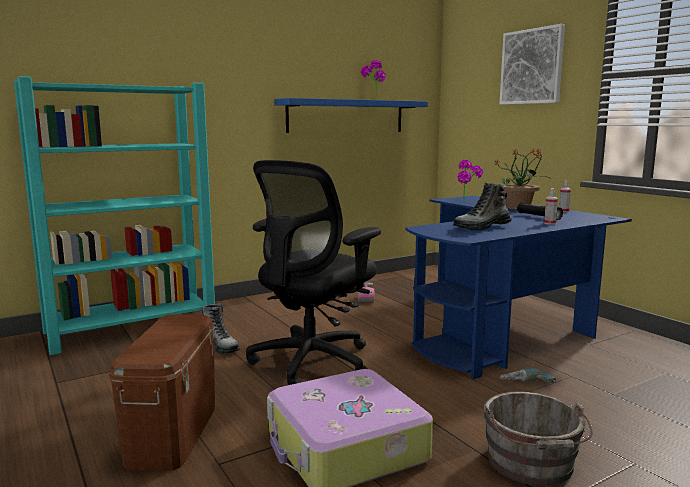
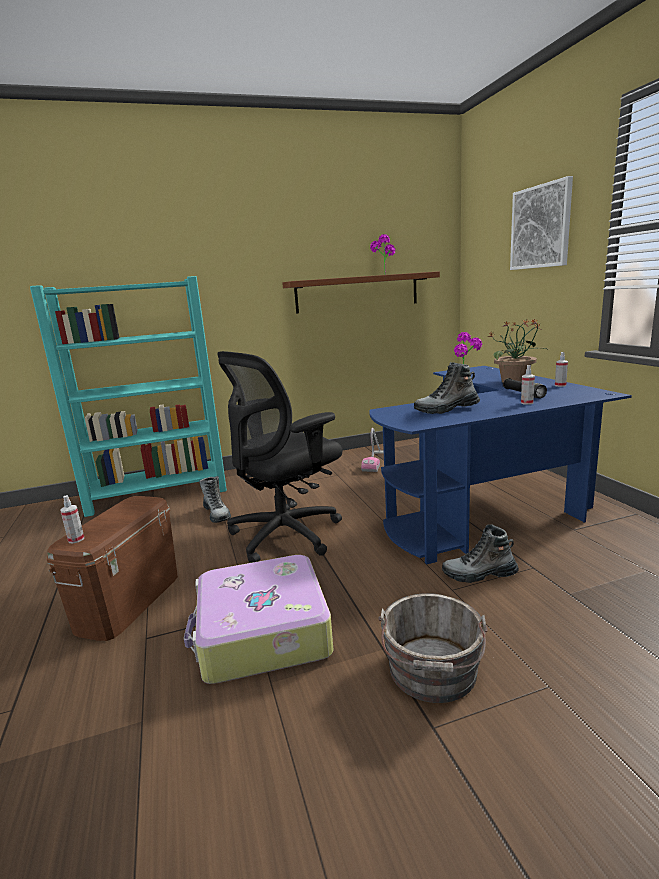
camera: 15 degrees right, 5 degrees up
blue shelf [274,98,428,133] -> brown shelf [282,271,440,314]
power drill [499,368,556,384] -> boot [442,524,519,583]
none -> spray bottle [60,495,84,543]

